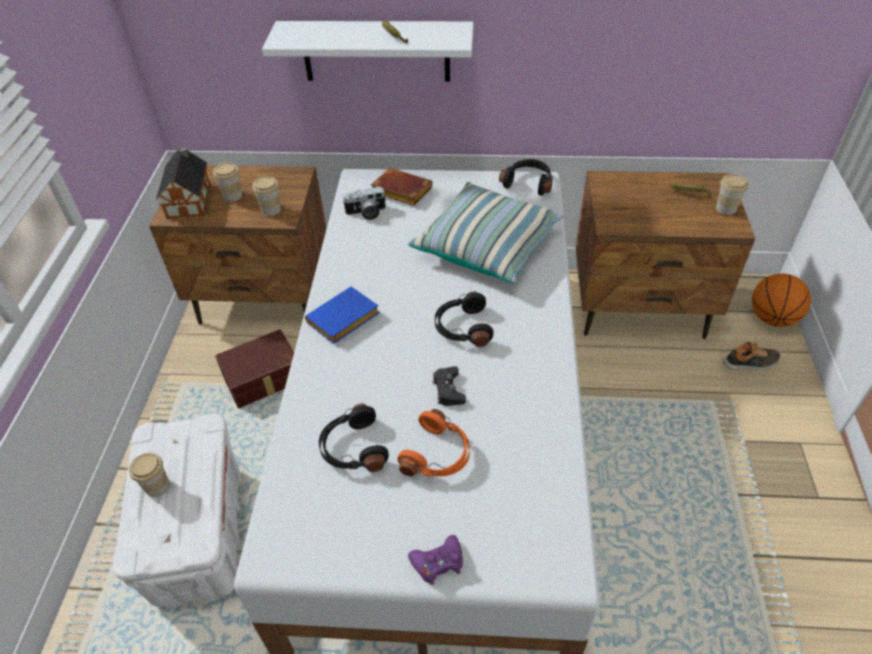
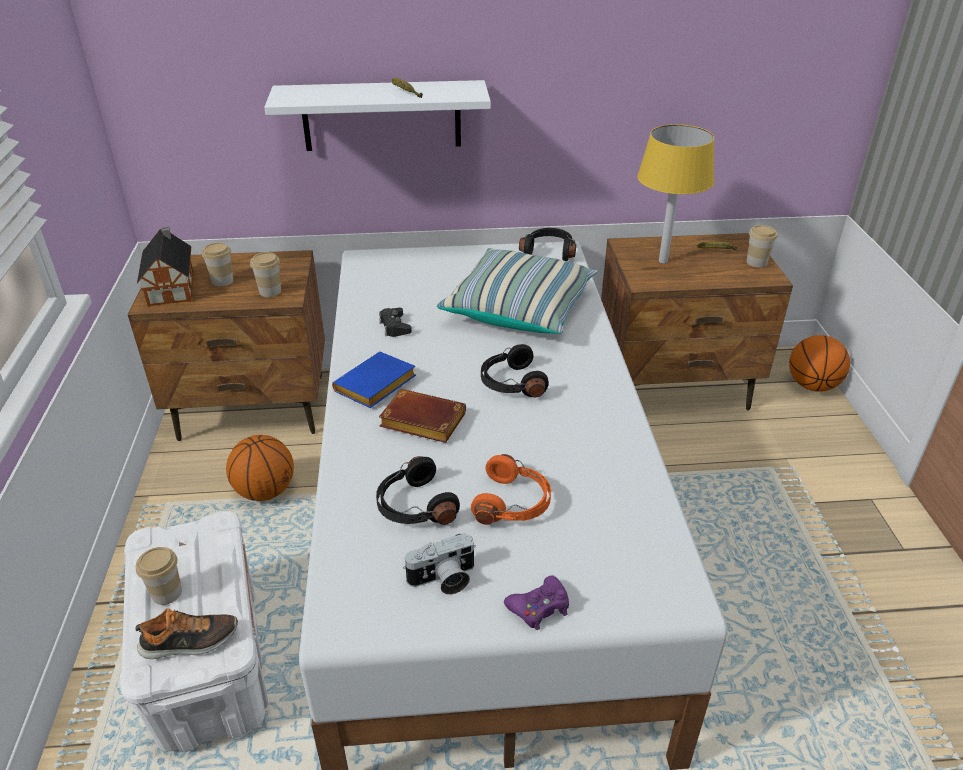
camera: 10 degrees left, 10 degrees down
brown storage box [215,329,294,408] -> basketball [226,435,294,501]
camera [342,187,386,220] -> camera moved to [403,533,476,595]
brown book [371,168,433,206] -> brown book moved to [379,389,466,443]
black game controller [433,366,466,406] -> black game controller moved to [379,308,412,337]
shoe [723,342,781,370] -> shoe moved to [136,608,238,659]
none -> yellow table lamp [637,124,715,264]

